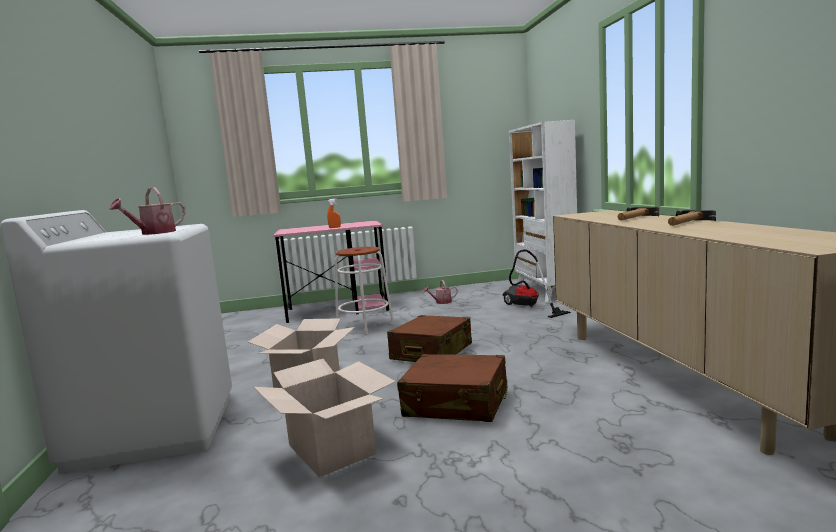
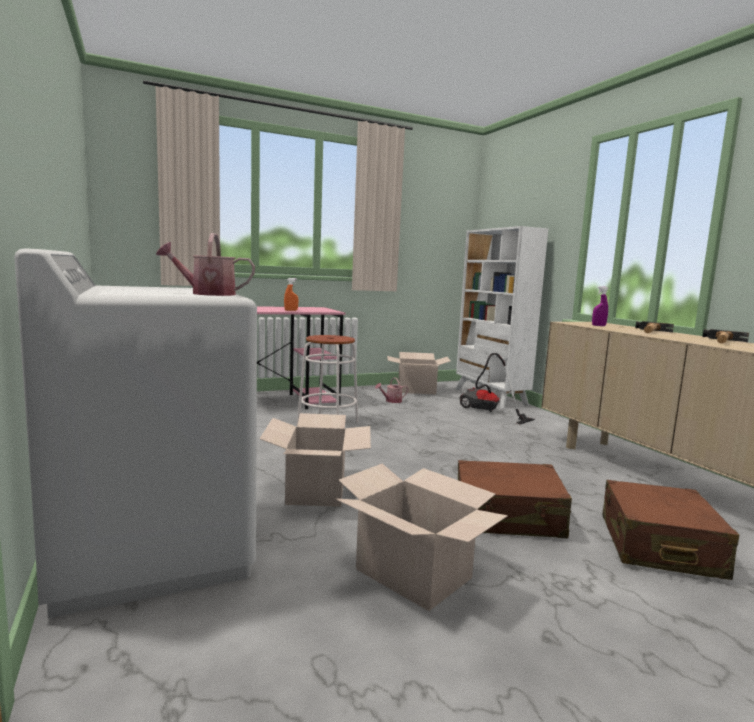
camera: 15 degrees left, 0 degrees up
watering can [109,187,186,235] -> watering can turned 60 degrees clockwise [156,233,255,296]
brown suitcase [387,315,472,362] -> brown suitcase moved to [602,480,739,580]
none -> cardboard box [387,352,451,394]
none -> purple spray bottle [592,286,608,326]

